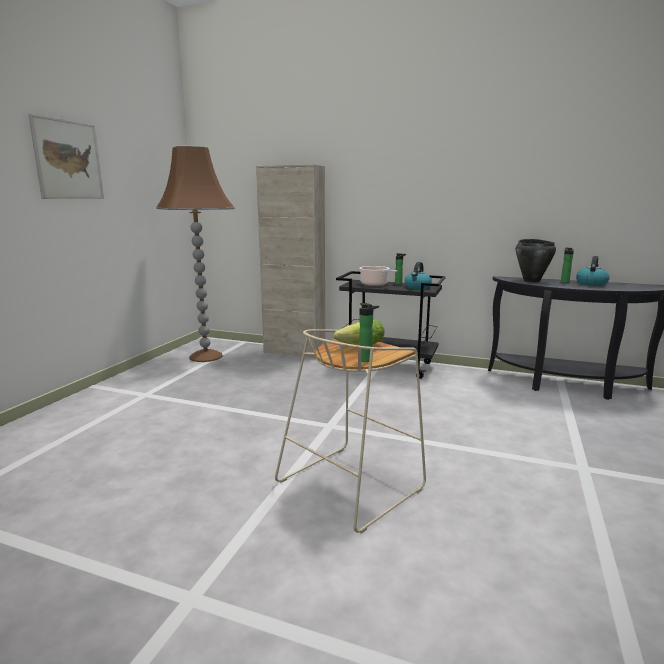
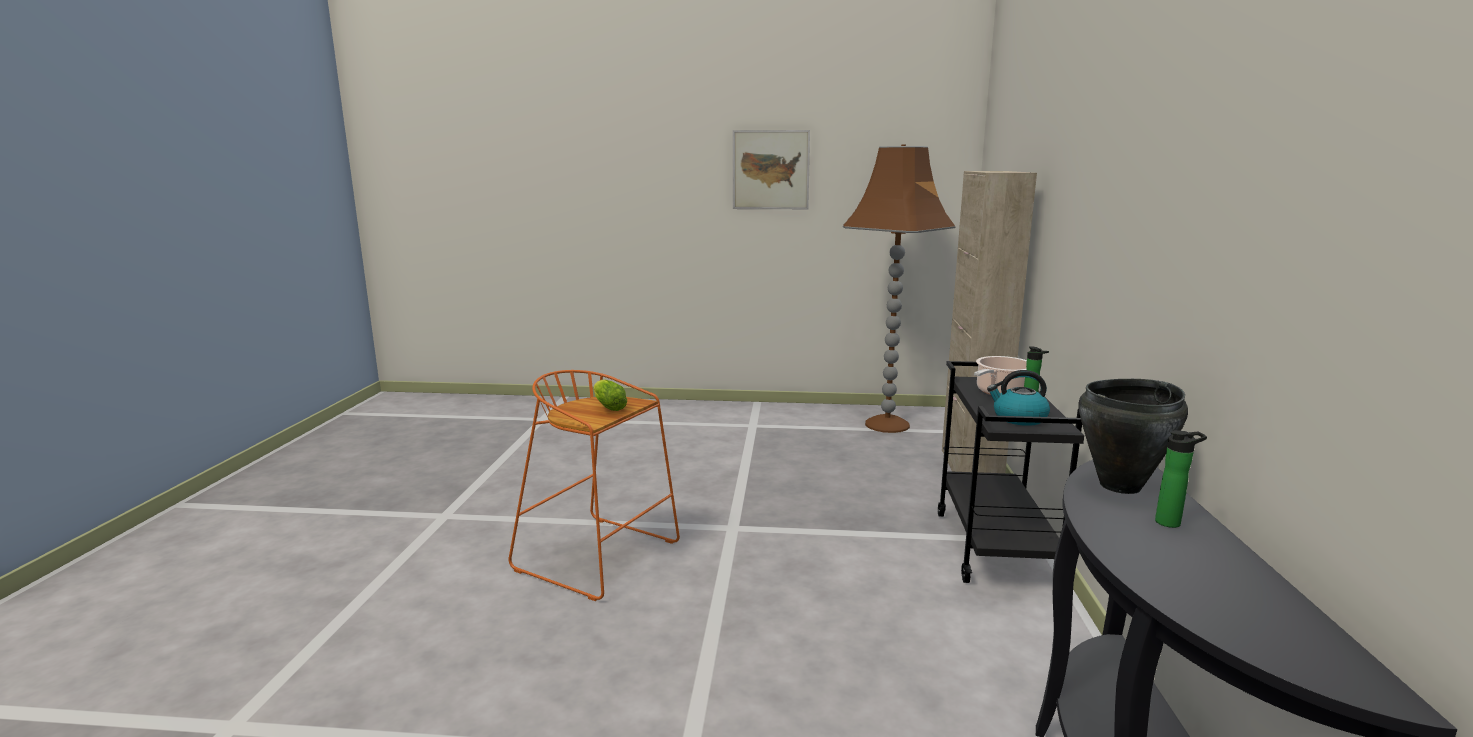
camera: 75 degrees right, 0 degrees up
beige stool [275,329,426,534] -> orange stool [508,370,680,601]
bottle [359,303,379,362] -> none
kettle [576,256,610,286] -> none

